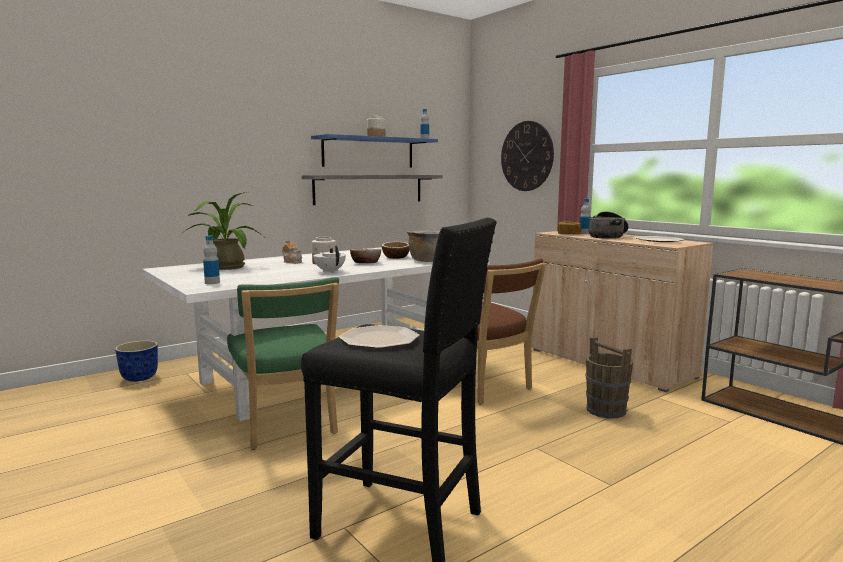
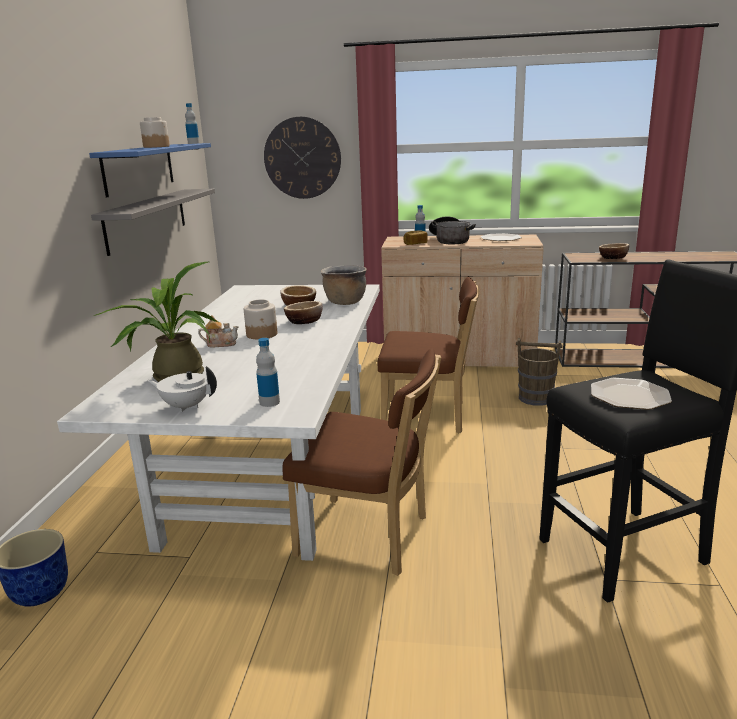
camera: 45 degrees left, 10 degrees up
green chair [227,277,339,450] -> brown chair [282,348,441,576]
white teapot [313,245,346,273] -> white teapot moved to [147,366,217,412]
none -> bowl [599,243,629,259]

